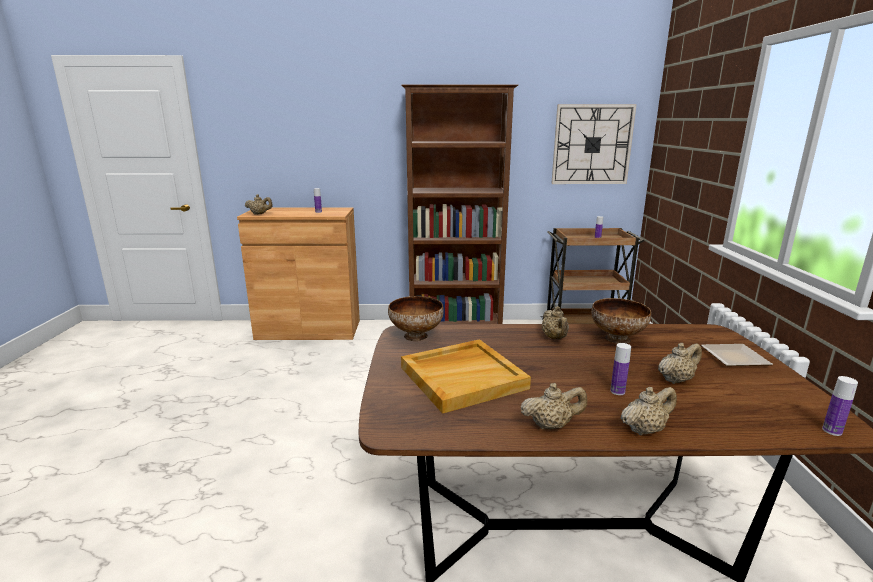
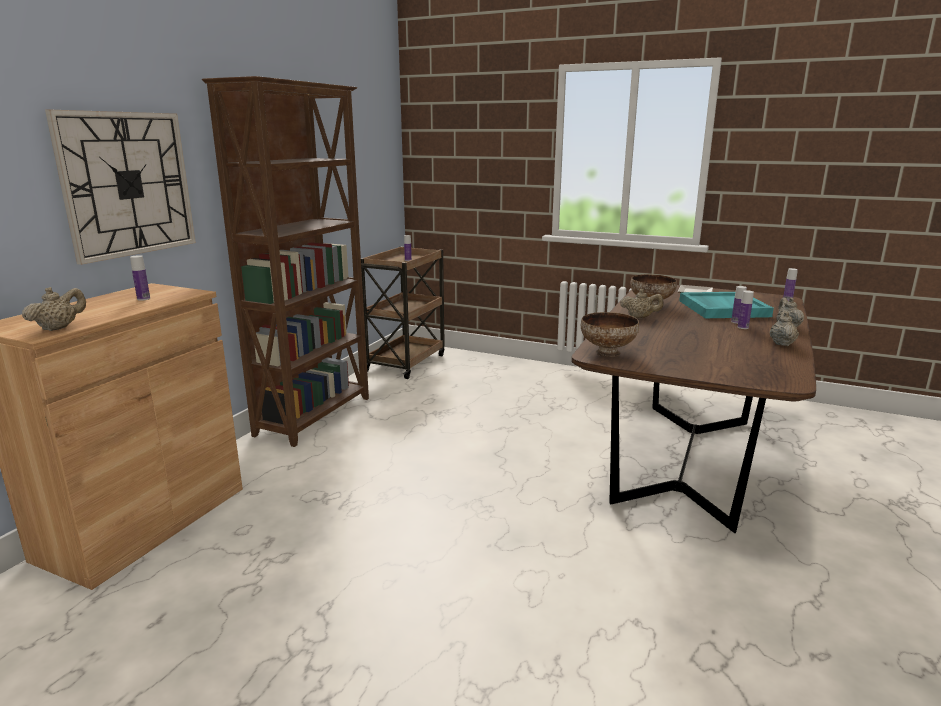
camera: 65 degrees left, 0 degrees up
beige tray [401,339,531,414] -> none
wall clock [551,104,637,184] -> wall clock moved to [45,110,196,265]
beige teapot [658,343,702,384] -> turquoise tray [679,292,774,318]
none -> bottle [738,290,754,329]

